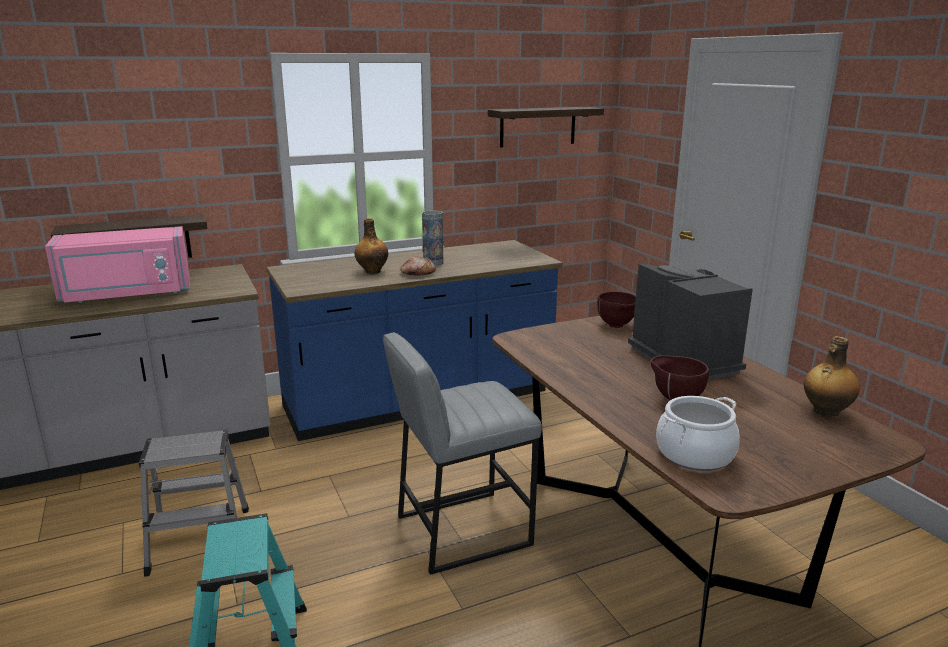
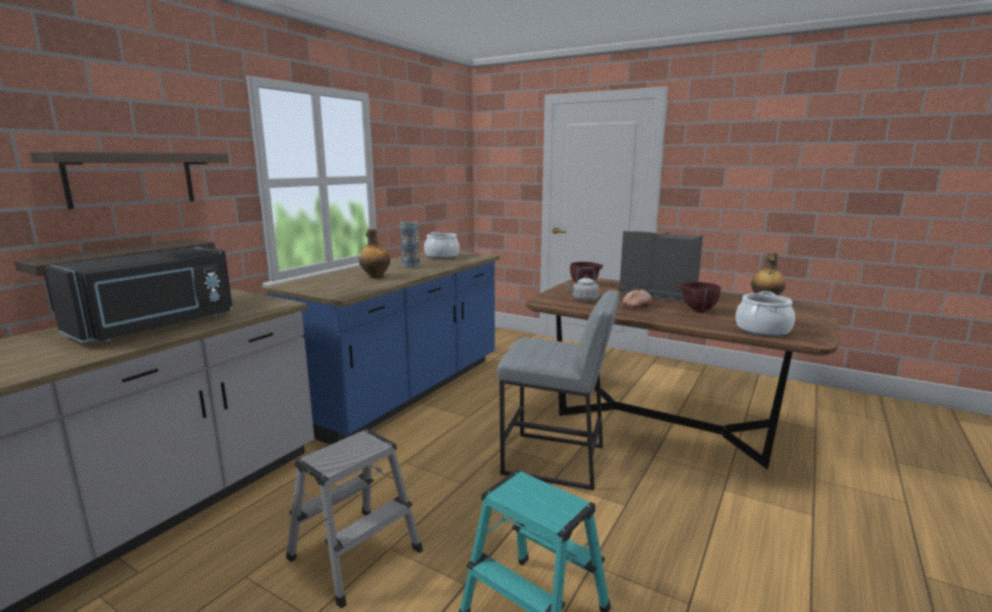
camera: 35 degrees left, 5 degrees down
pink microwave [45,226,190,303] -> black microwave [44,246,233,343]
grey chair [383,332,542,575] -> grey chair turned 105 degrees counterclockwise [497,290,619,490]
bread [400,256,436,276] -> bread moved to [622,289,653,308]
shelf [488,107,604,148] -> shelf moved to [30,151,229,209]
none -> cooking pot [424,232,460,259]
none -> grey kettle [565,267,599,301]

